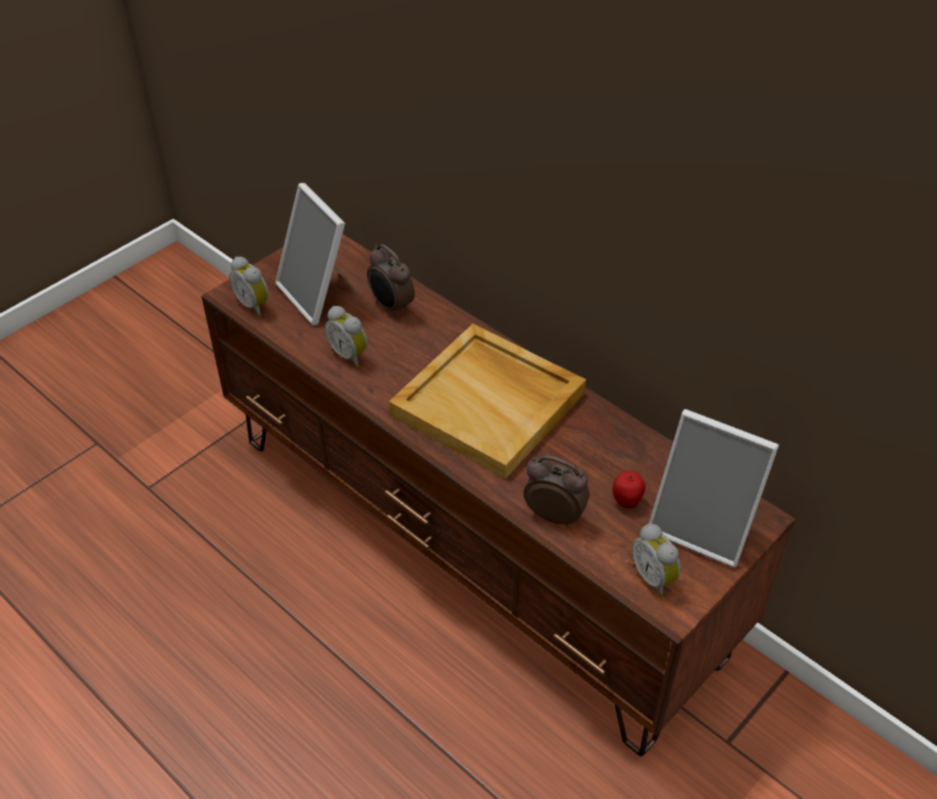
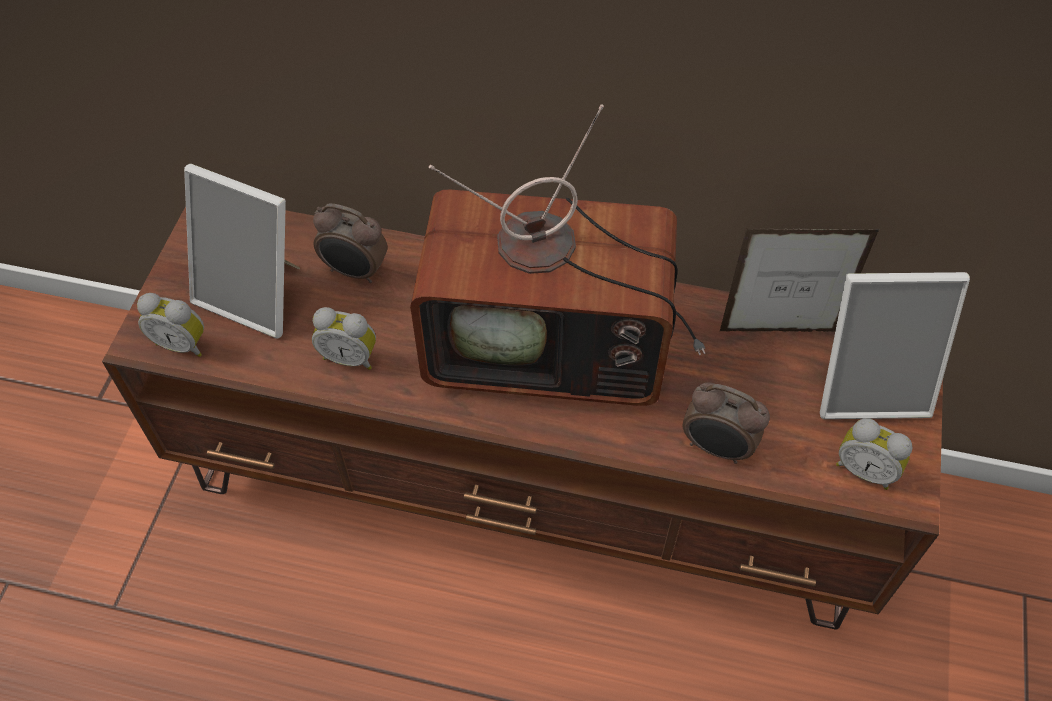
camera: 30 degrees left, 10 degrees up
beige tray [389,324,586,479] -> television [410,104,705,406]
alarm clock [523,455,589,528] -> alarm clock turned 150 degrees counterclockwise [683,382,770,464]
apple [613,471,646,508] -> none
none -> picture frame [720,229,880,332]

